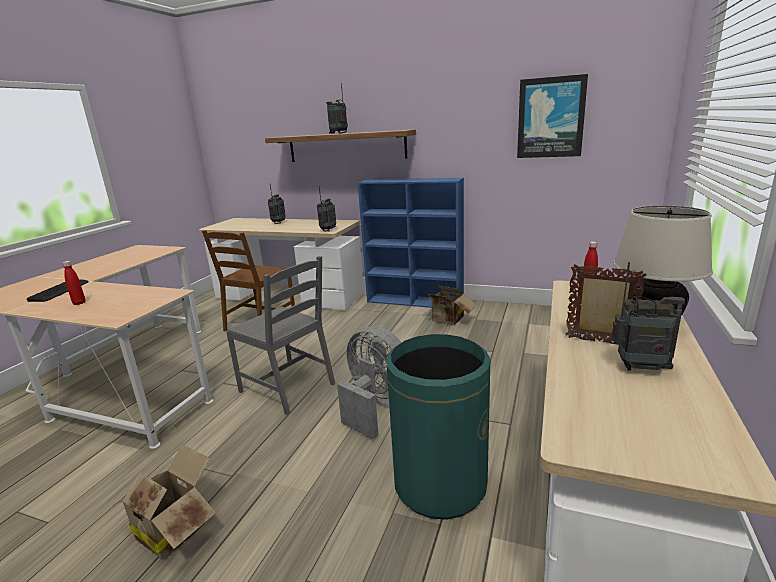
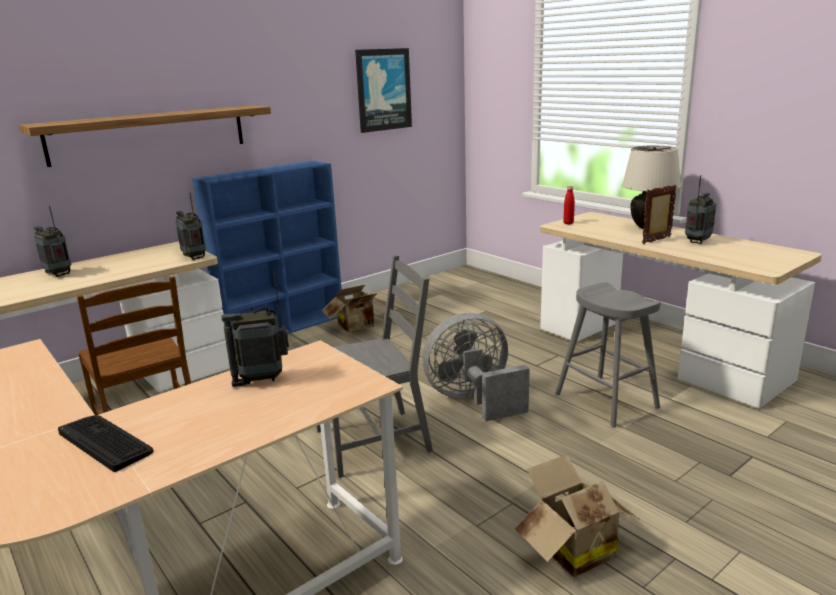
camera: 60 degrees left, 0 degrees up
red bottle [62,261,85,305] -> none
radio [326,83,348,134] -> radio moved to [221,270,289,387]
green trash can [386,334,490,520] -> grey stool [555,282,660,428]

